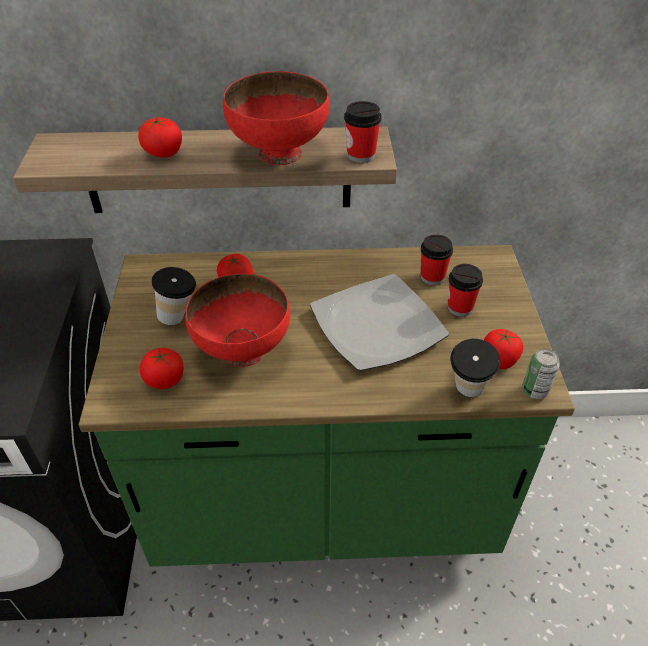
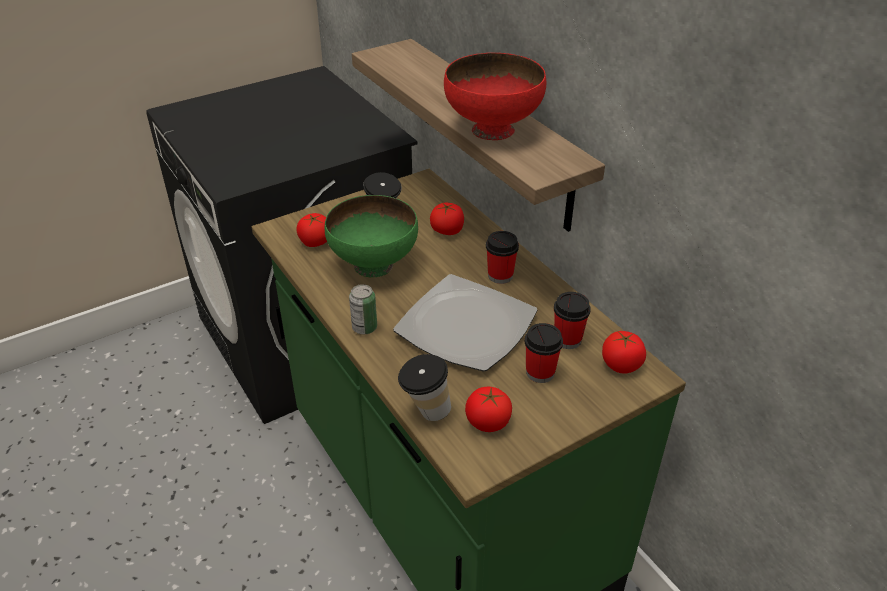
camera: 60 degrees right, 5 degrees down
tomato [138,116,182,158] -> tomato moved to [602,331,646,374]
red bowl [185,273,290,367] -> green bowl [325,195,418,277]
cup [344,101,382,163] -> cup moved to [486,231,519,284]
can [522,348,560,399] -> can moved to [349,284,377,334]

